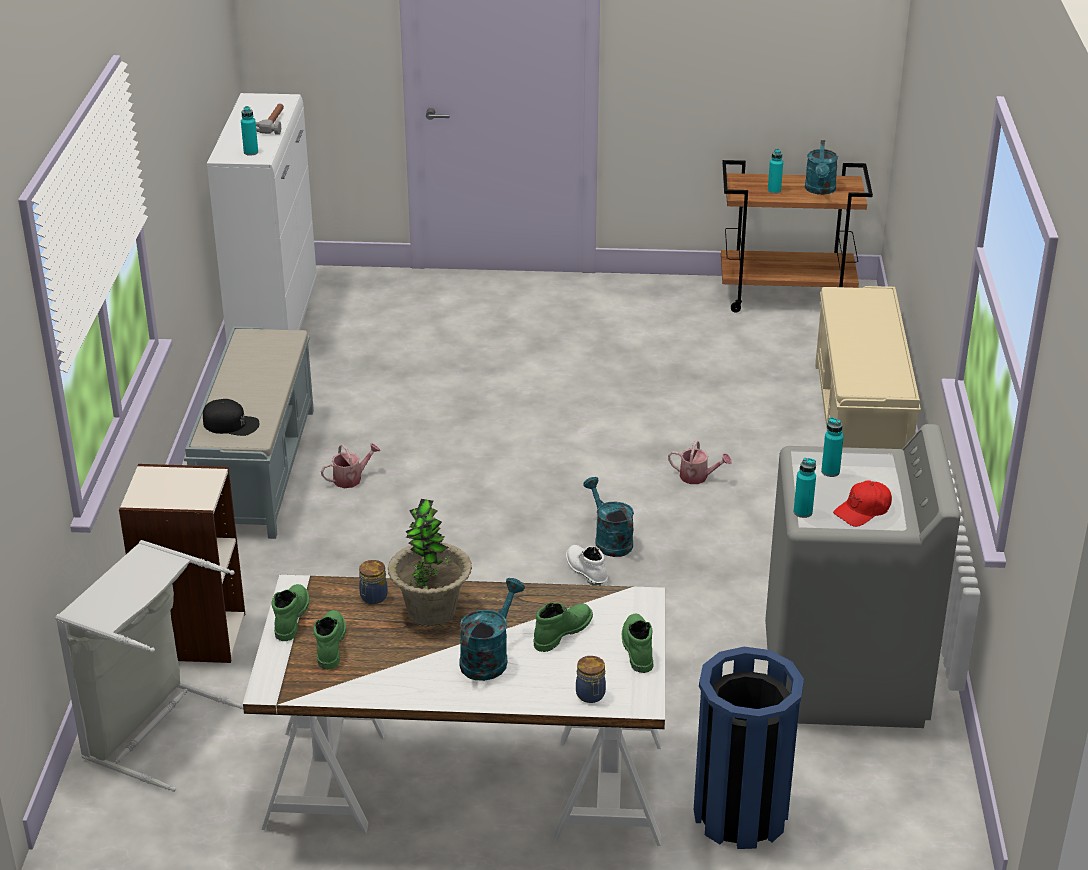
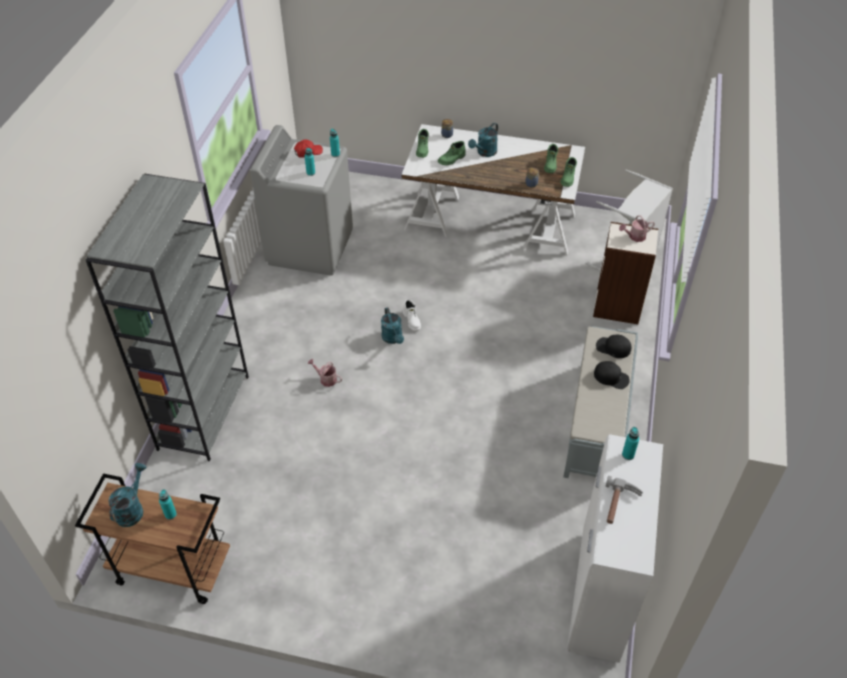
camera: 170 degrees left, 15 degrees up
watering can [321,443,380,488] -> watering can moved to [619,215,655,242]
potted plant [388,499,472,626] -> none
blue trash can [694,647,804,849] -> none
beige bench [815,286,921,449] -> grey bookcase [86,174,249,461]
none -> black cap [594,361,630,389]

